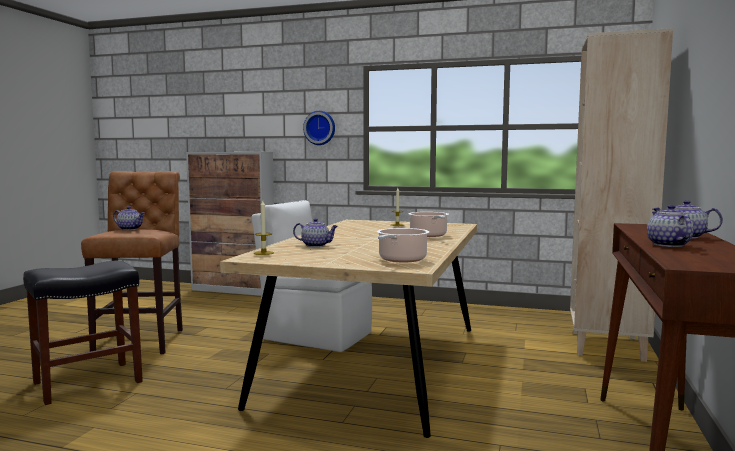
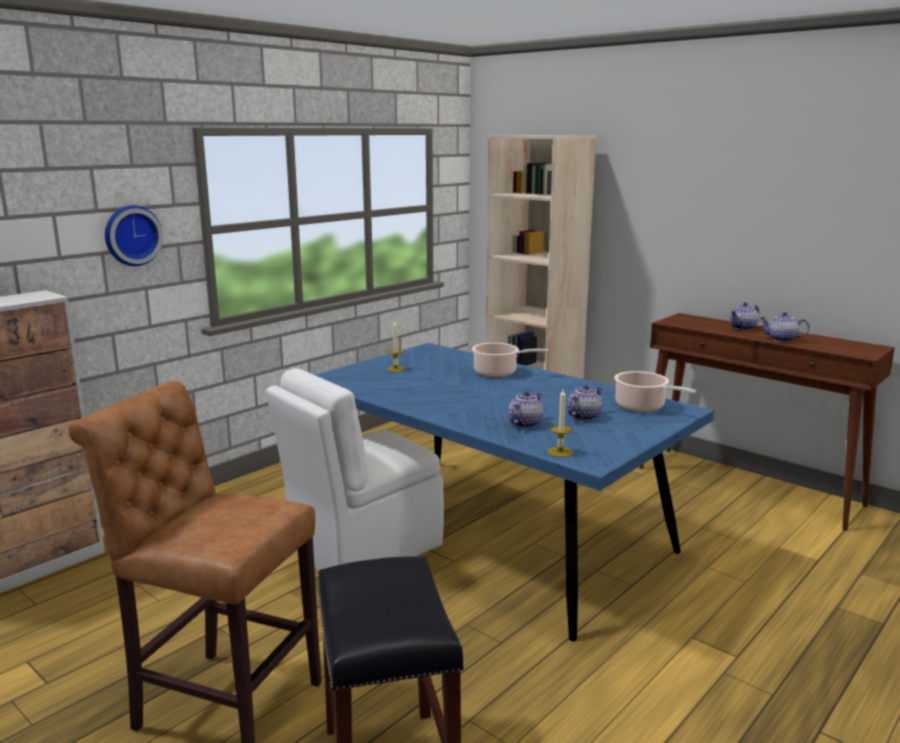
camera: 65 degrees left, 10 degrees up
teapot [113,206,145,230] -> teapot moved to [567,385,602,421]
beige dining table [220,220,477,438] -> blue dining table [315,343,714,641]

